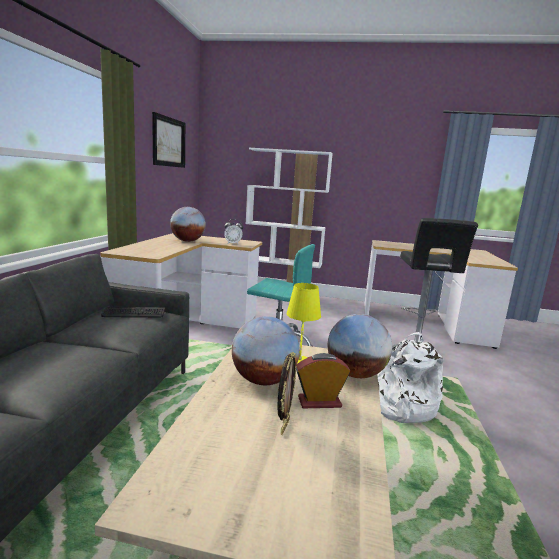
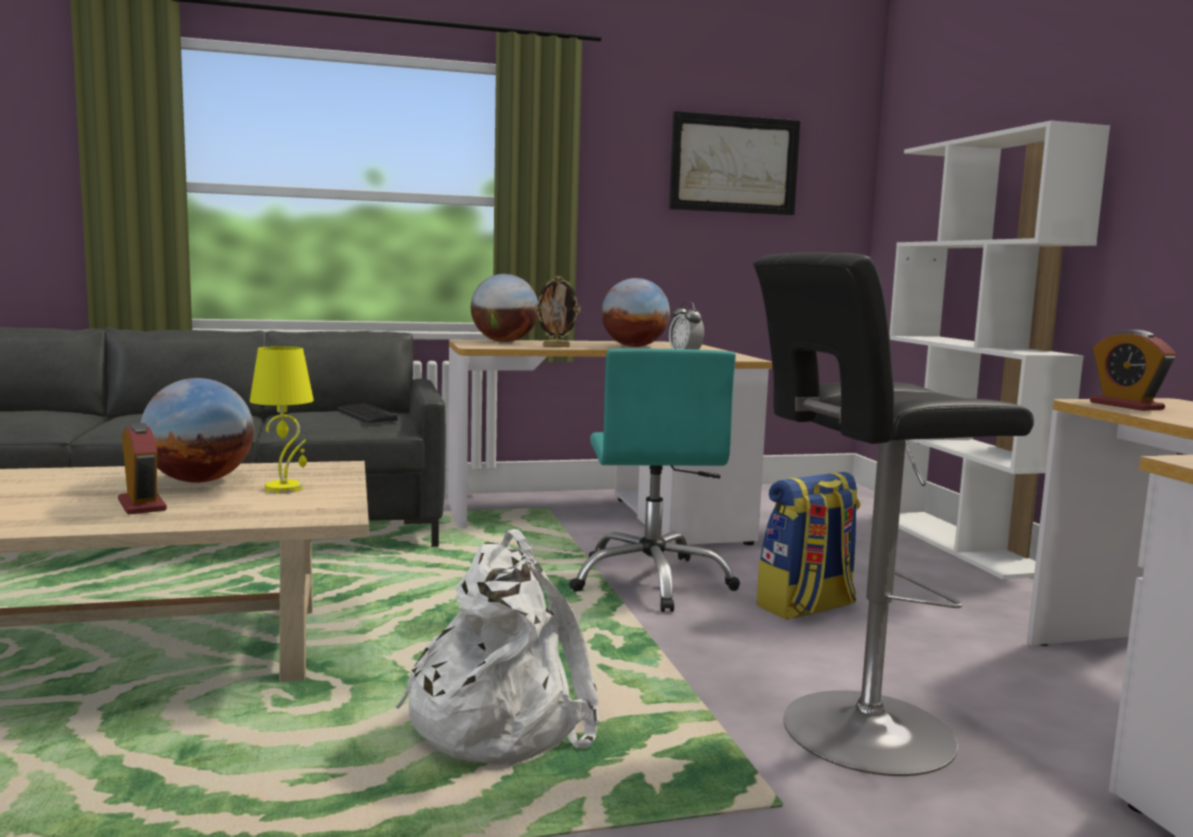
camera: 65 degrees right, 5 degrees down
picture frame [277,352,296,435] -> picture frame moved to [535,276,581,347]
globe [328,314,392,378] -> globe moved to [471,274,538,342]
none -> backpack [757,472,860,620]
none -> alarm clock [1090,330,1176,411]

